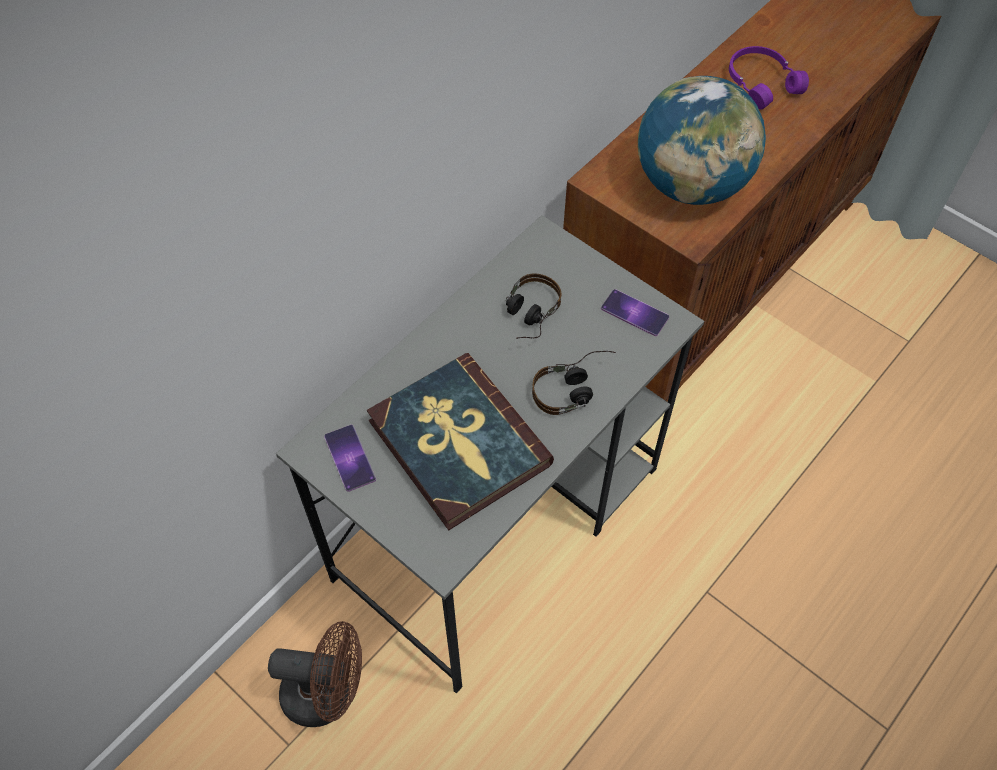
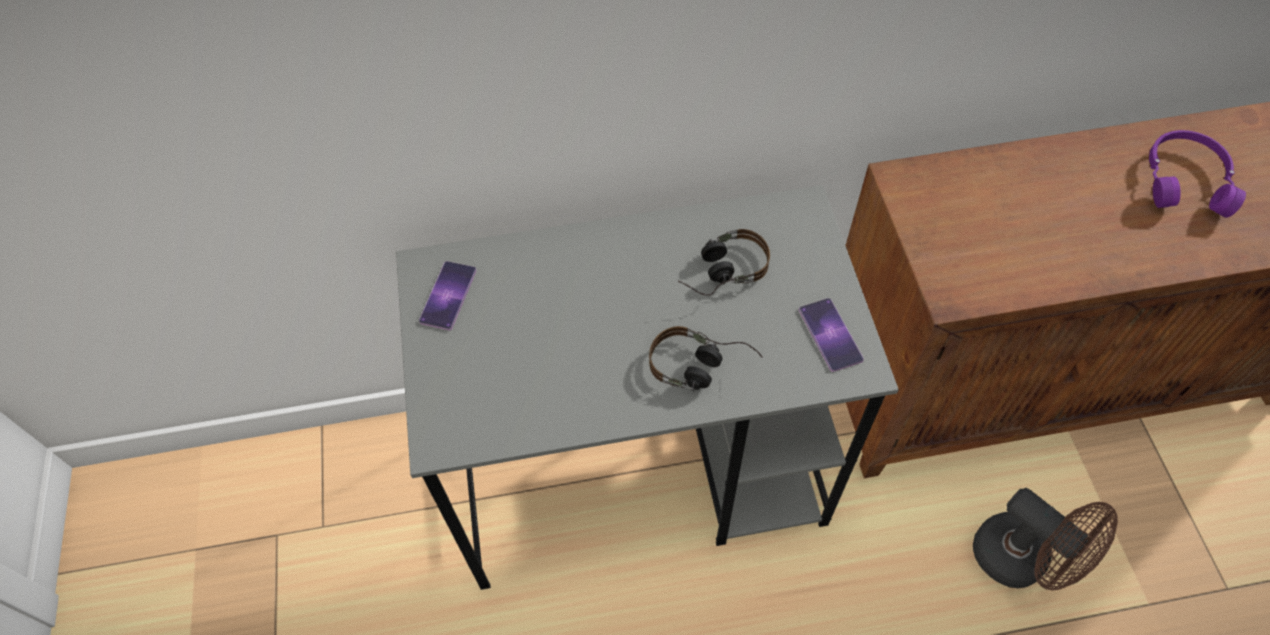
camera: 40 degrees right, 0 degrees up
brown fan [268,621,362,727] -> brown fan moved to [973,488,1118,590]
book [367,353,554,530] -> none
globe [638,76,766,205] -> none

